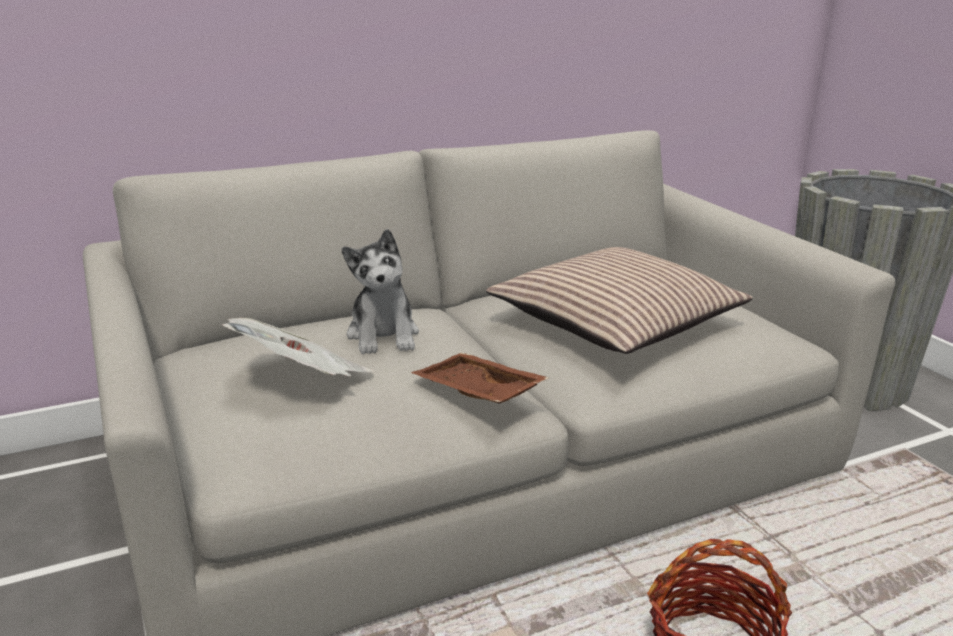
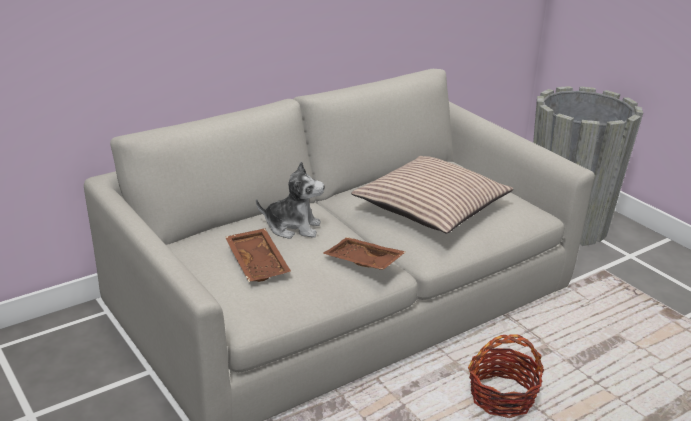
camera: 10 degrees left, 5 degrees up
newspaper [222,318,374,376] -> brown tray [225,228,291,282]
plush toy [342,229,419,354] -> plush toy turned 60 degrees counterclockwise [256,162,325,239]

